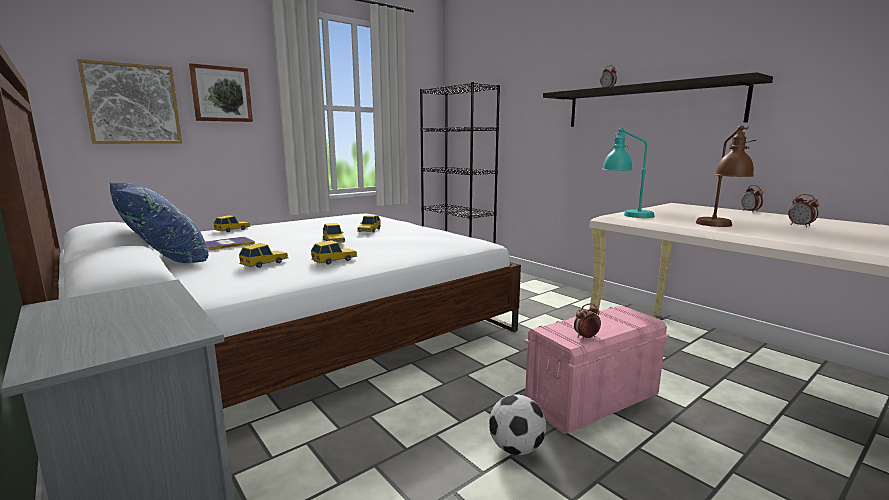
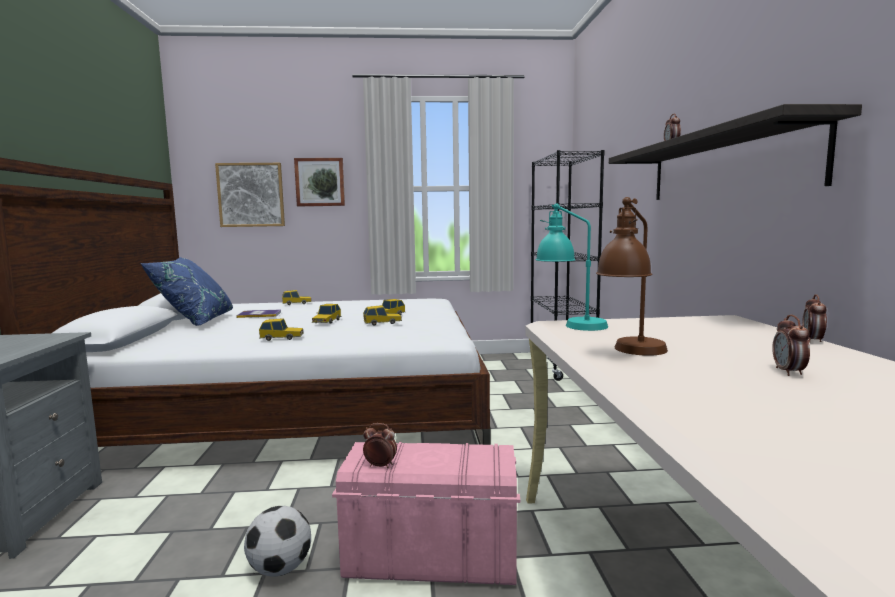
camera: 35 degrees right, 5 degrees down
toy car [239,243,288,268] -> toy car moved to [363,305,402,325]

